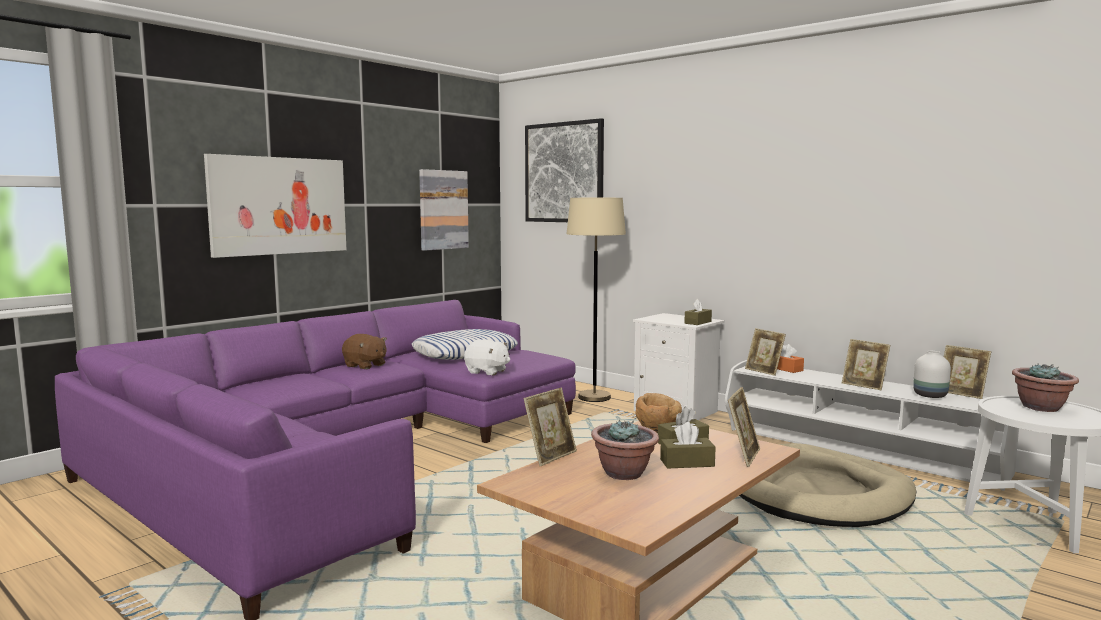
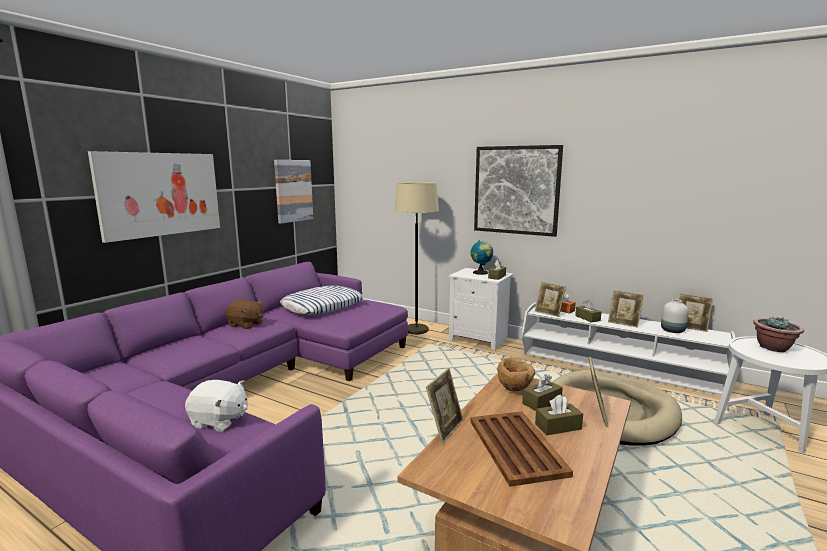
camera: 10 degrees left, 5 degrees up
white plush toy [464,339,510,375] -> white plush toy moved to [185,380,248,432]
picture [525,118,604,222] -> picture moved to [474,145,563,237]
potted plant [591,420,659,480] -> brown tray [470,411,573,487]
none -> globe [471,240,493,275]
none -> brown tissue box [575,300,601,323]

